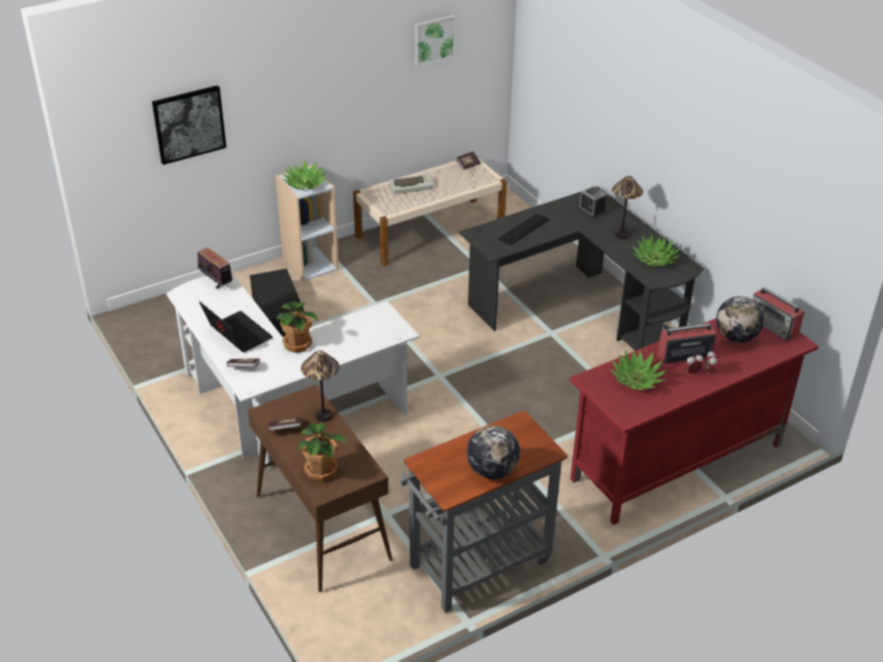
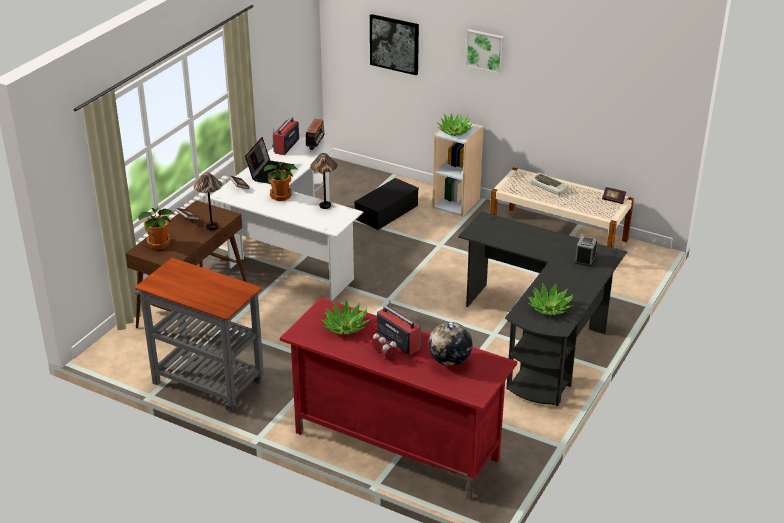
camera: 60 degrees right, 5 degrees down
picture [415,15,456,67] -> picture moved to [466,29,504,74]
globe [467,425,520,479] -> none
keyboard [498,214,549,246] -> none
table lamp [612,176,643,239] -> table lamp moved to [310,153,337,209]
radio [753,287,805,341] -> radio moved to [272,118,299,155]

